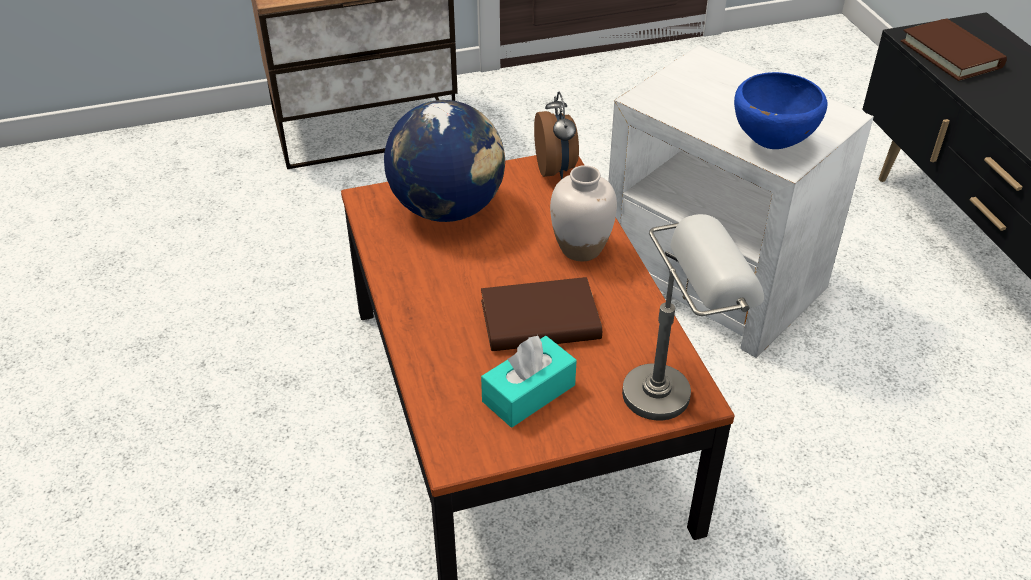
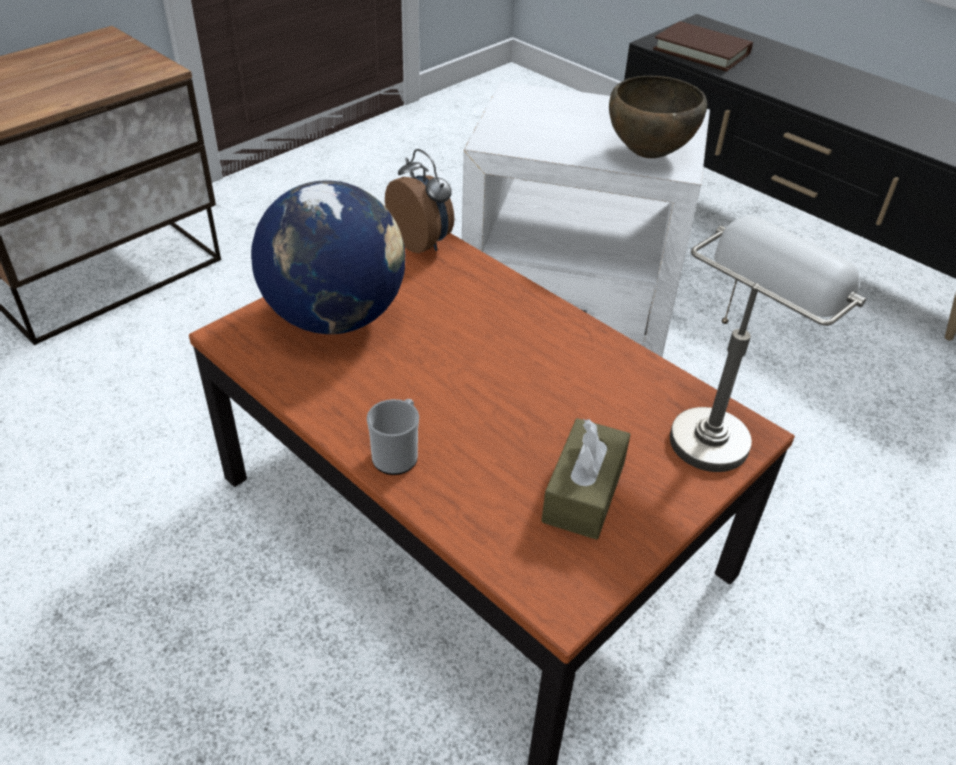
camera: 30 degrees left, 0 degrees up
brown book [481,277,602,351] -> none
turquoise tissue box [481,335,577,427] -> brown tissue box [541,418,631,540]
white vase [550,165,617,261] -> none
blue bowl [734,72,828,149] -> brown bowl [609,76,707,158]
none -> mug [367,399,419,475]

